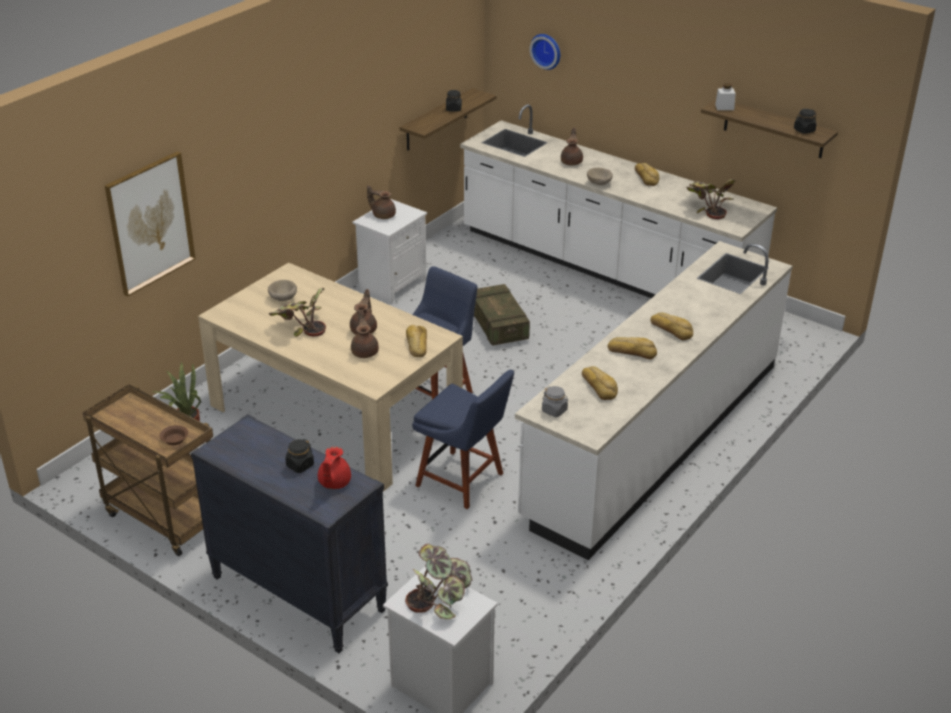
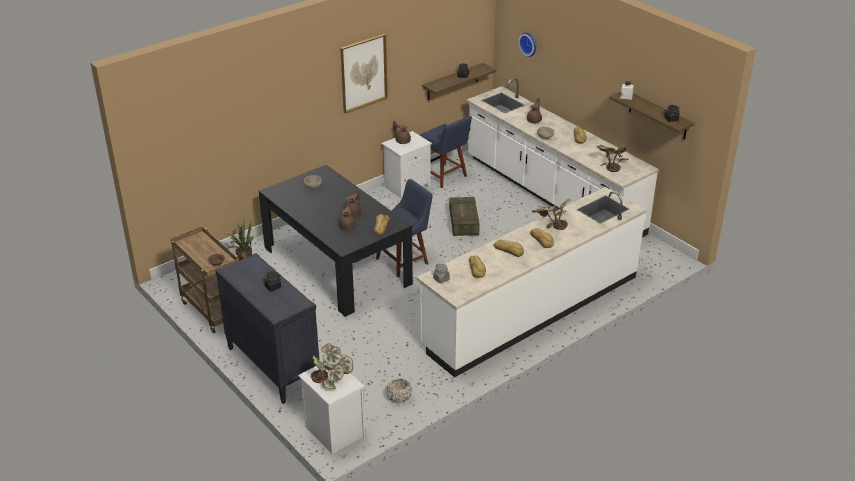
camera: 15 degrees right, 0 degrees up
picture [105,152,195,297] -> picture moved to [340,34,388,114]
beige dining table [198,262,463,492] -> black dining table [259,165,413,317]
potted plant [269,288,326,337] -> potted plant moved to [532,199,571,230]
red teapot [318,447,351,489] -> none
blue chair [412,370,514,509] -> blue chair moved to [420,116,472,188]
none -> beige planter [386,378,412,403]

